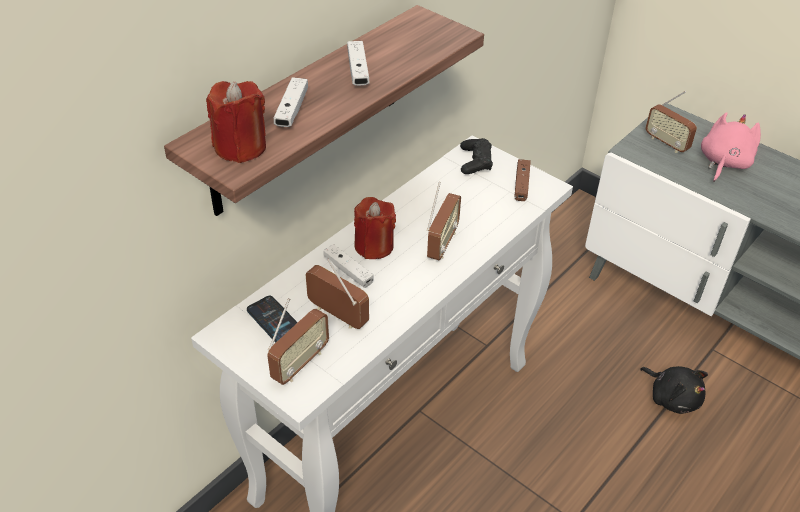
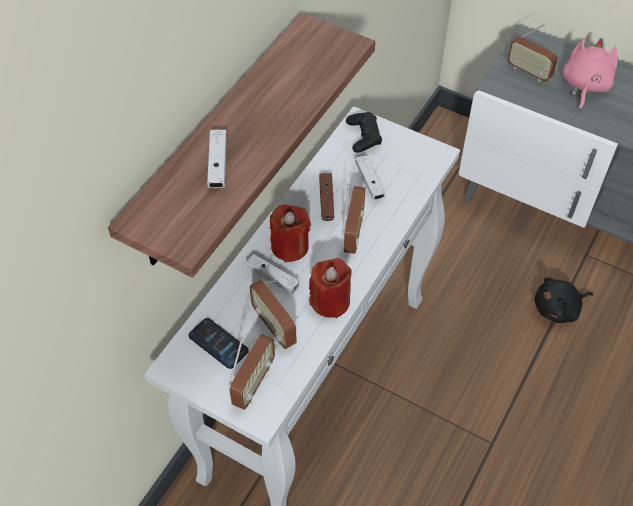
camera: 10 degrees left, 10 degrees up
red candle [206,81,266,163] -> red candle moved to [309,258,352,318]
radio [306,258,369,329] -> radio turned 150 degrees counterclockwise [249,280,297,349]
white game controller [347,41,370,86] -> white game controller moved to [355,155,385,200]
brown game controller [514,159,531,201] -> brown game controller moved to [319,173,334,221]
black plush toy [640,366,708,414] -> black plush toy turned 120 degrees clockwise [535,277,593,323]

